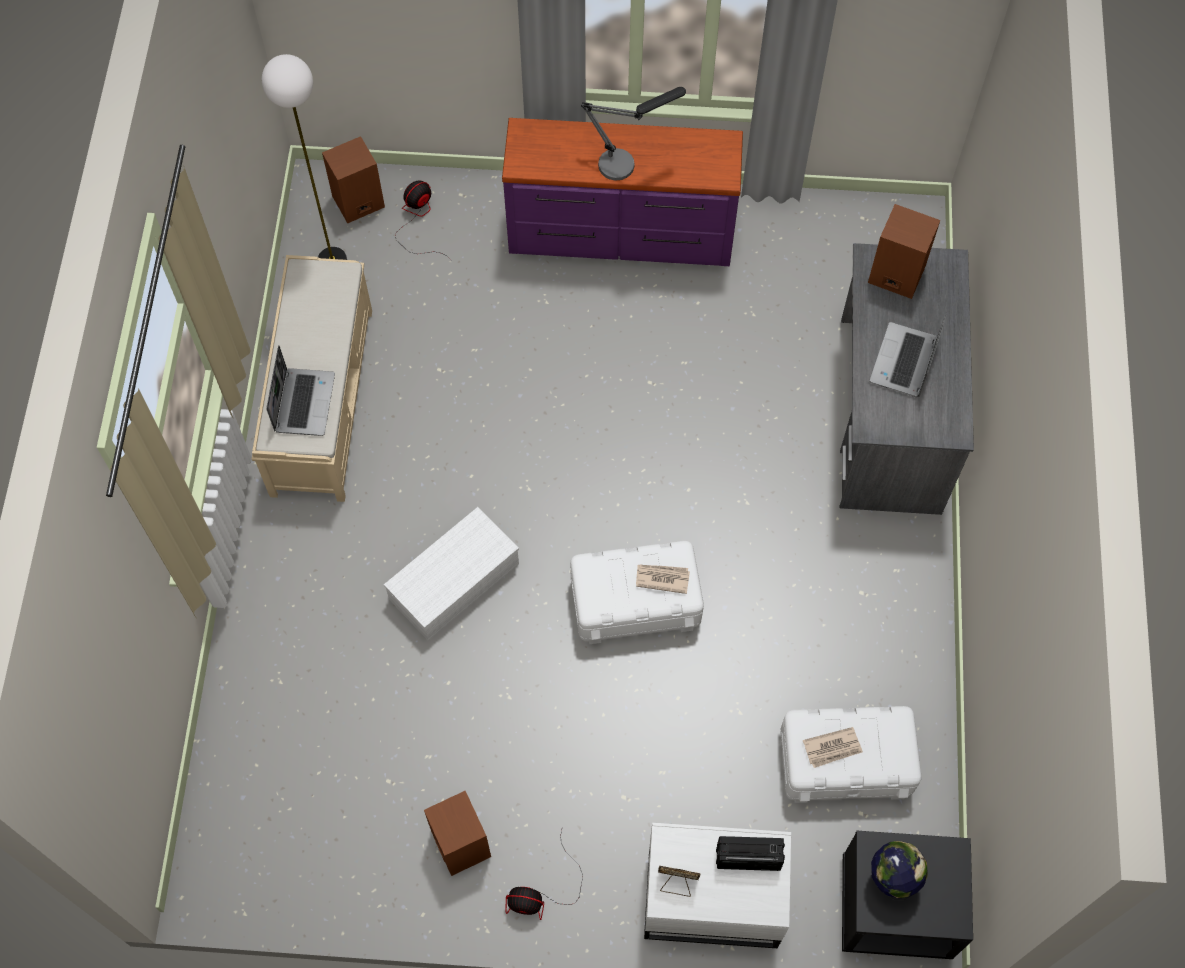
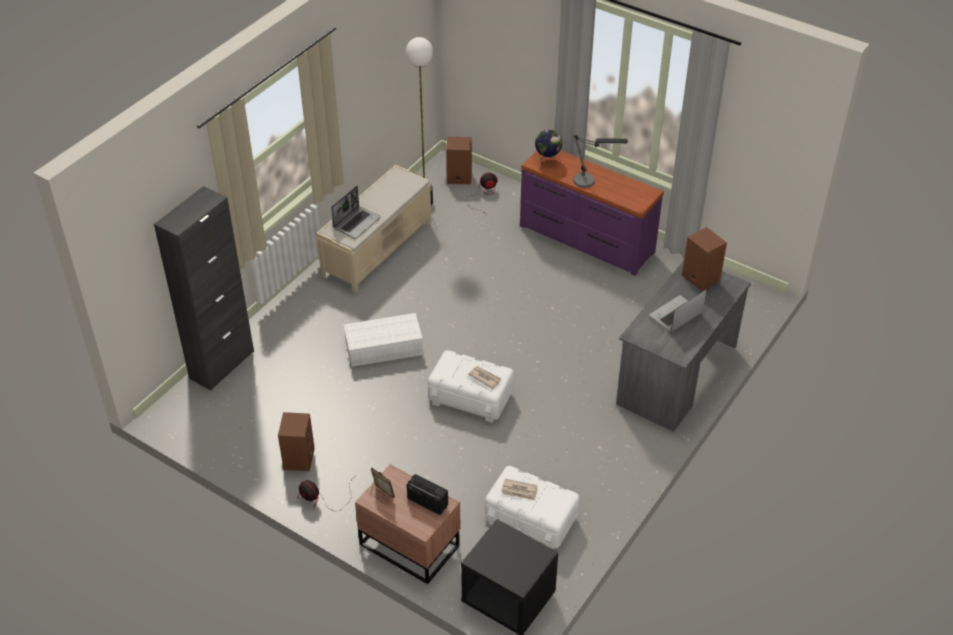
camera: 30 degrees right, 20 degrees down
white nightstand [644,823,791,948] -> brown nightstand [355,464,461,584]
globe [871,841,927,901] -> globe moved to [535,130,562,167]
none -> black cabinet [154,186,254,390]

